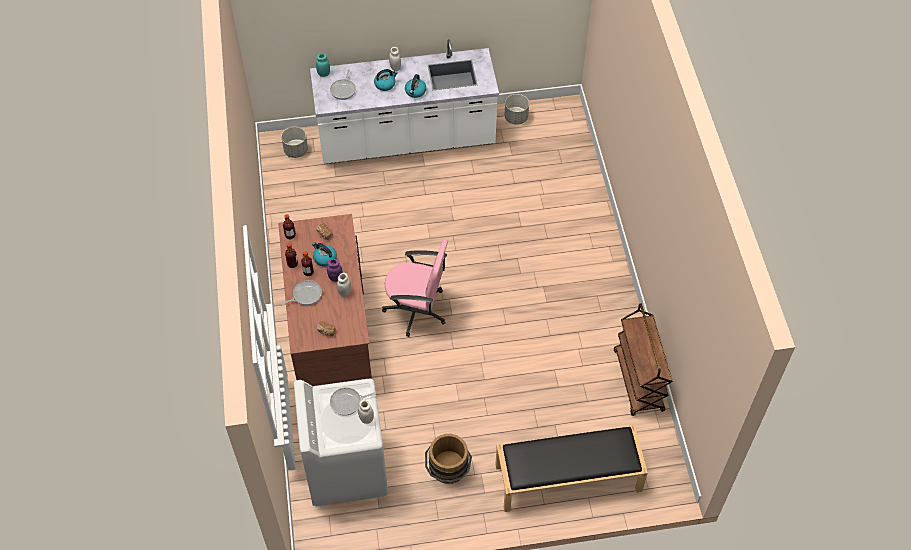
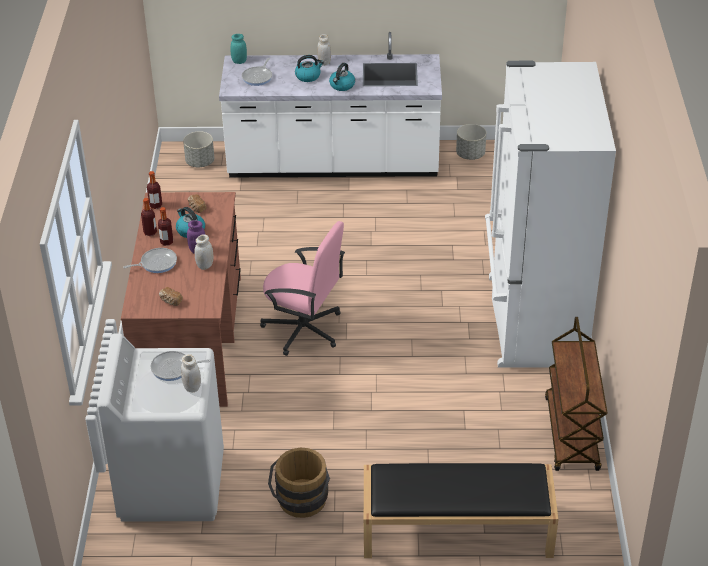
camera: 10 degrees right, 15 degrees down
none -> white fridge [485,61,616,368]

